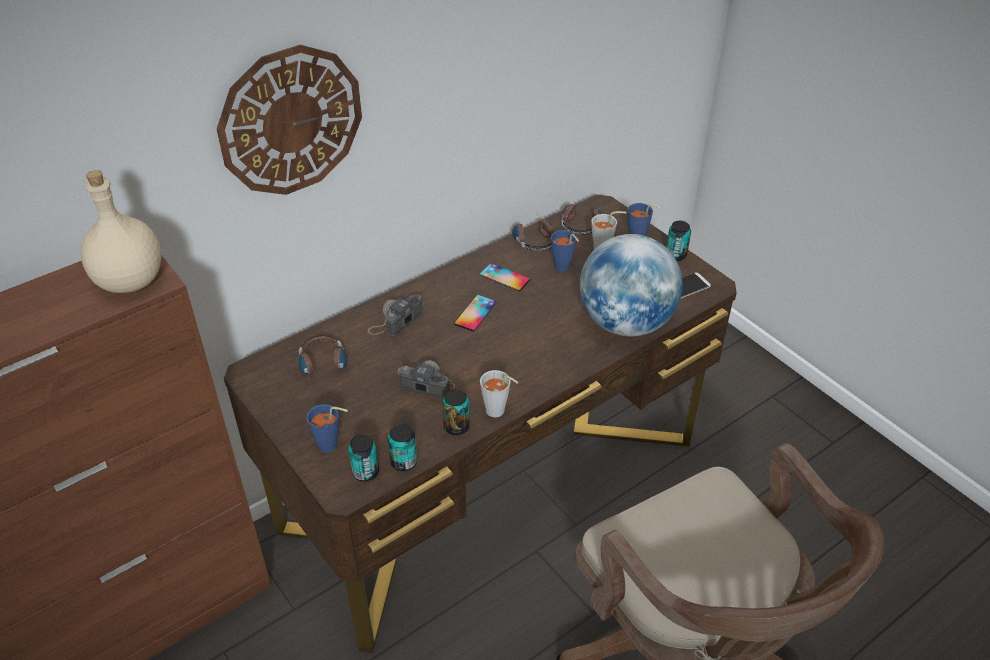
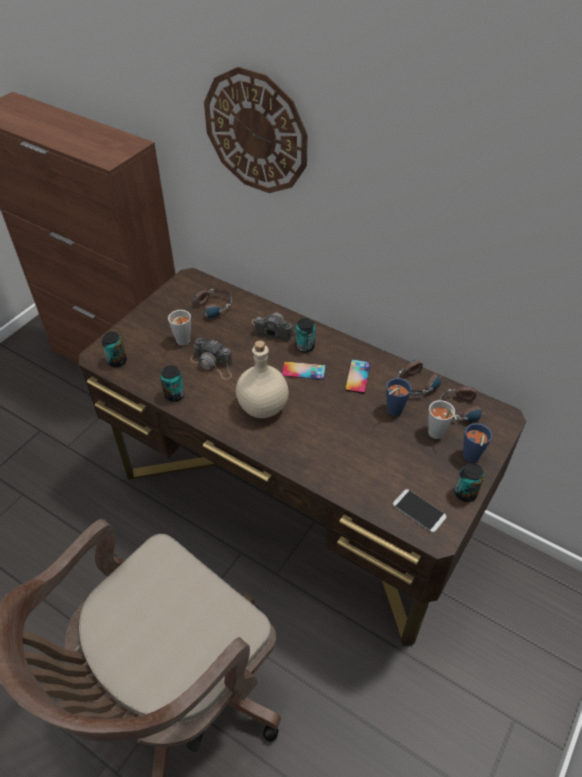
camera: 70 degrees right, 5 degrees up
beige bottle [81,170,161,293] -> beige bottle moved to [236,340,289,418]
blue cup [306,404,348,453] -> none
can [388,424,417,471] -> can moved to [296,318,315,353]
camera [398,360,455,399] -> camera turned 120 degrees clockwise [191,338,232,380]
grey cup [480,370,518,417] -> grey cup moved to [168,310,191,345]
globe [580,234,683,336] -> none

